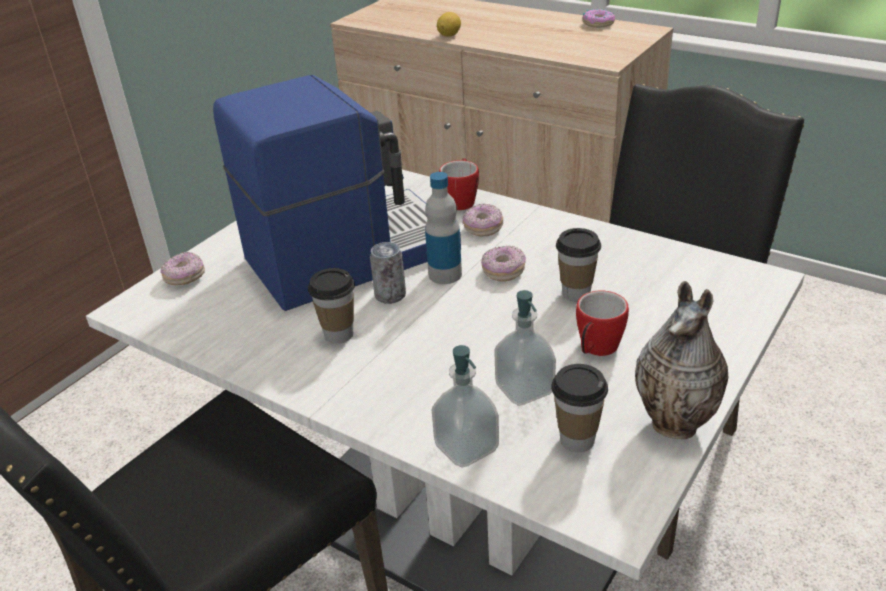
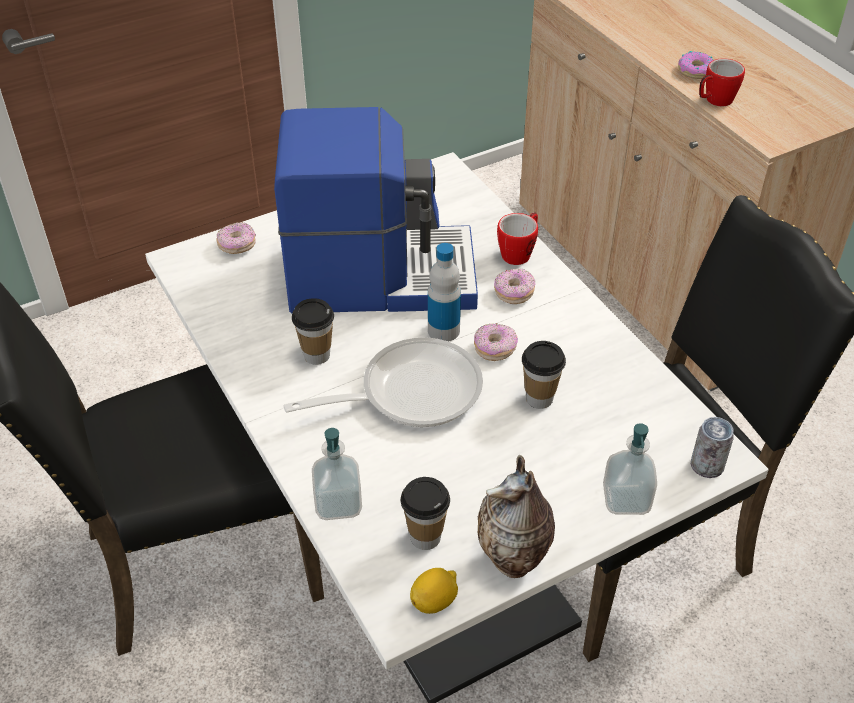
camera: 25 degrees right, 10 degrees up
can [370,242,406,304] -> can moved to [691,417,734,478]
lemon [437,12,461,37] -> lemon moved to [410,568,458,614]
soap dispenser [494,290,556,406] -> soap dispenser moved to [603,423,657,515]
mug [576,291,629,356] -> mug moved to [699,58,745,106]
donut [582,9,615,28] -> donut moved to [678,51,713,79]
none -> frying pan [283,337,483,427]

